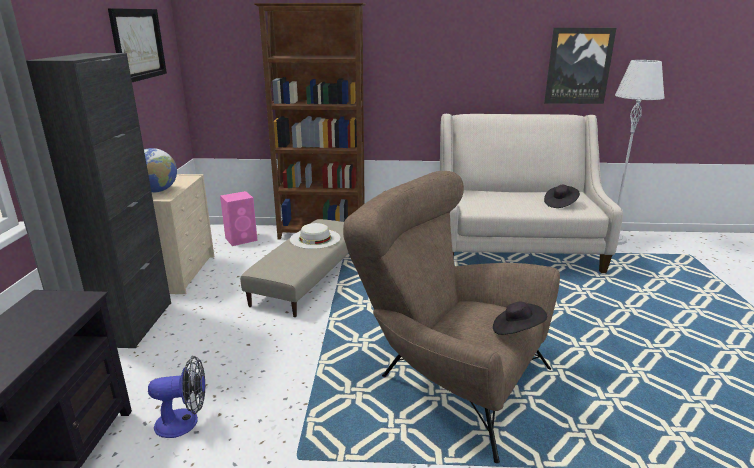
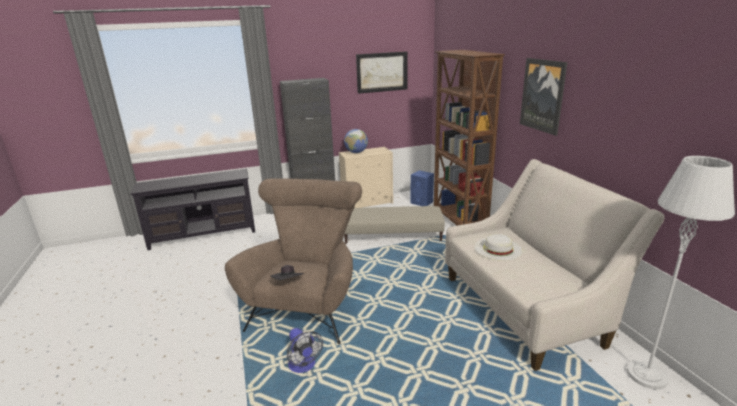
camera: 70 degrees right, 0 degrees up
fan [148,356,205,438] -> fan moved to [287,328,323,373]
pink speaker [220,191,258,246] -> blue speaker [411,170,434,206]
white hat [290,223,340,249] -> white hat moved to [474,234,523,261]
picture [544,28,616,104] -> picture moved to [520,58,567,136]
black hat [544,185,580,208] -> none

